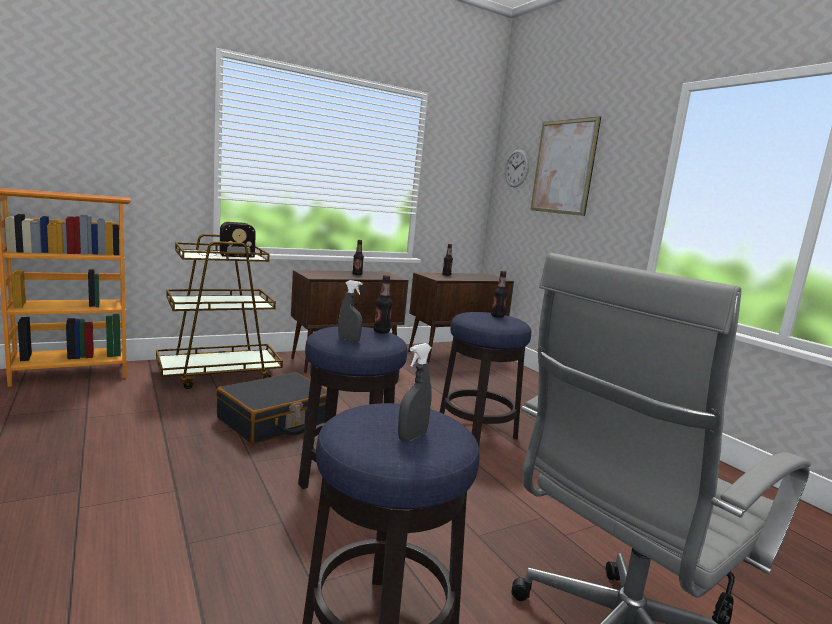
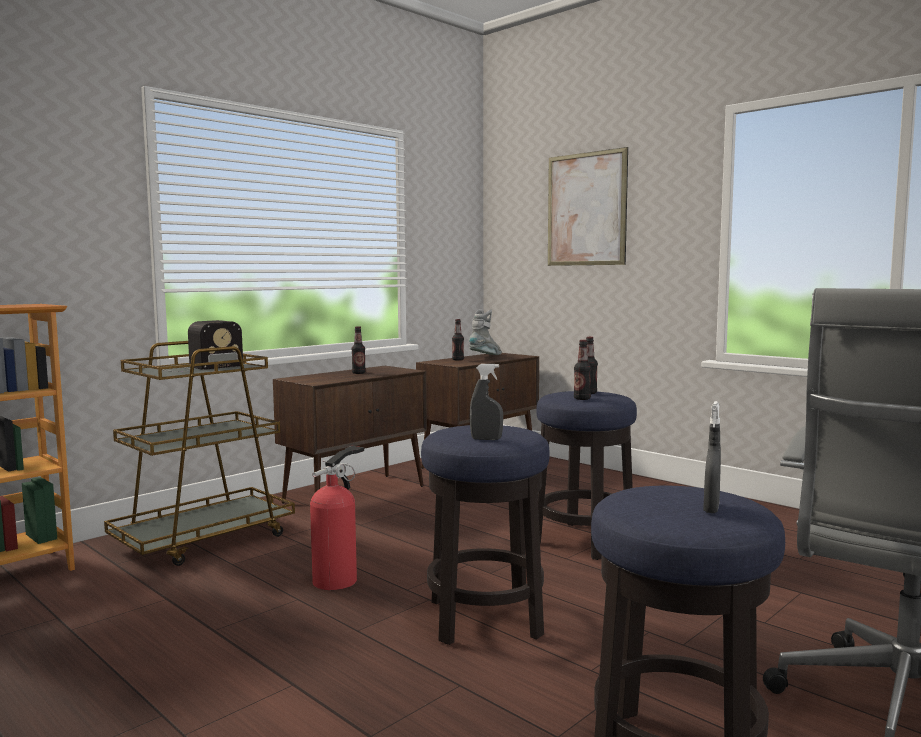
camera: 15 degrees left, 5 degrees down
black suitcase [216,372,327,444] -> fire extinguisher [310,446,364,590]
bottle [374,275,393,334] -> bottle moved to [574,340,591,400]
wall clock [504,150,529,187] -> none
none -> grey boot [469,309,502,355]

